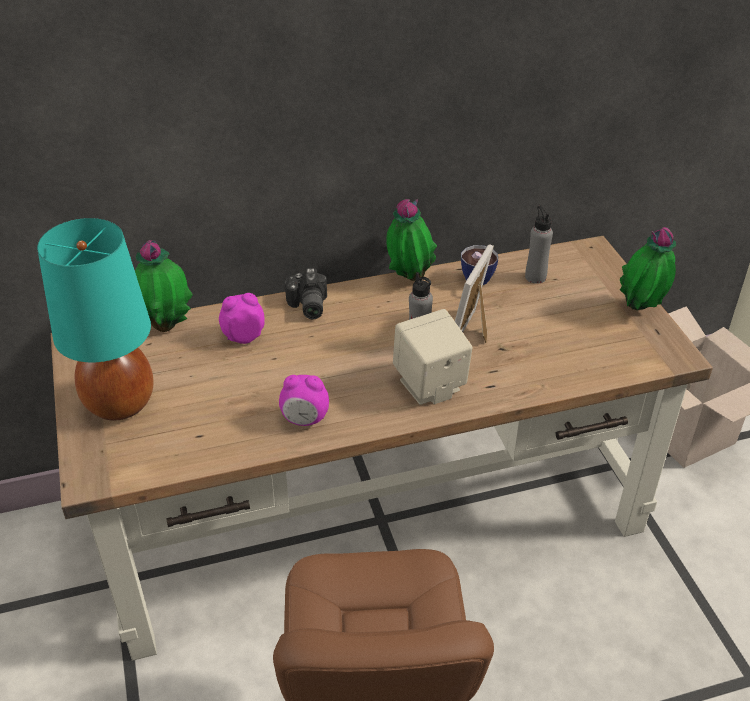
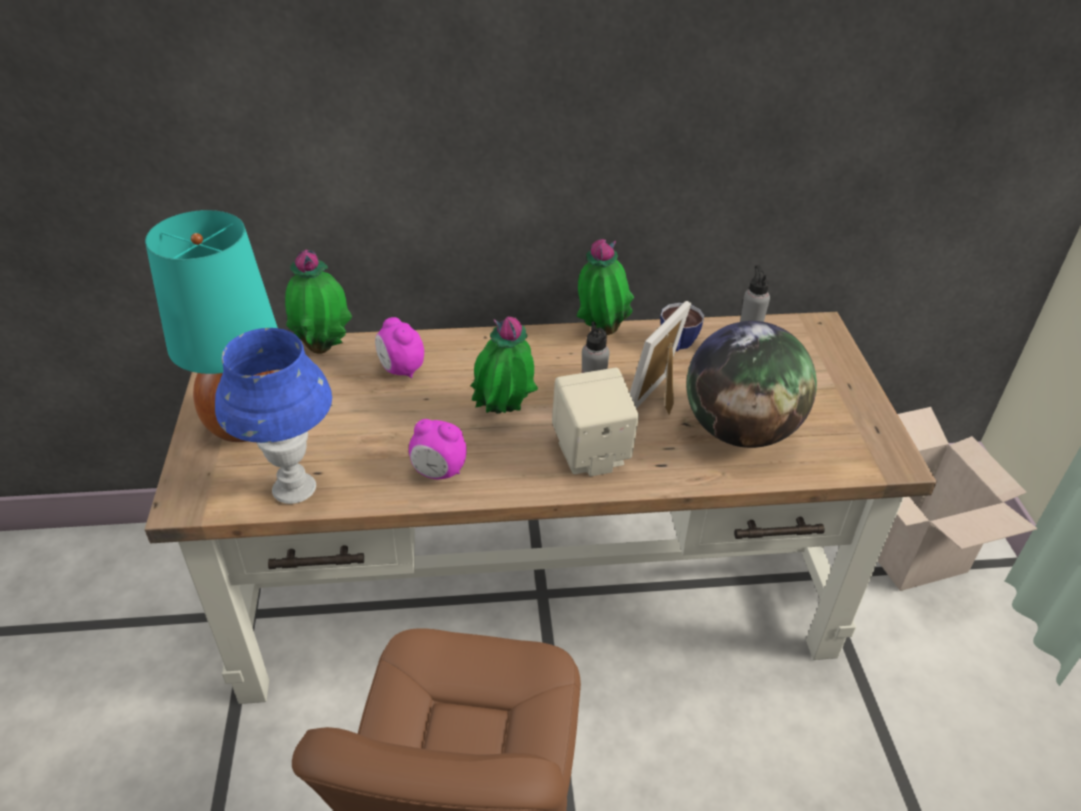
camera: 10 degrees right, 0 degrees up
alarm clock [219,293,265,344] -> alarm clock turned 120 degrees counterclockwise [375,317,424,378]
camera [285,268,327,319] -> none
potted plant [620,227,676,310] -> potted plant moved to [471,316,538,414]
none -> blue table lamp [215,328,332,504]
none -> globe [686,321,817,448]

